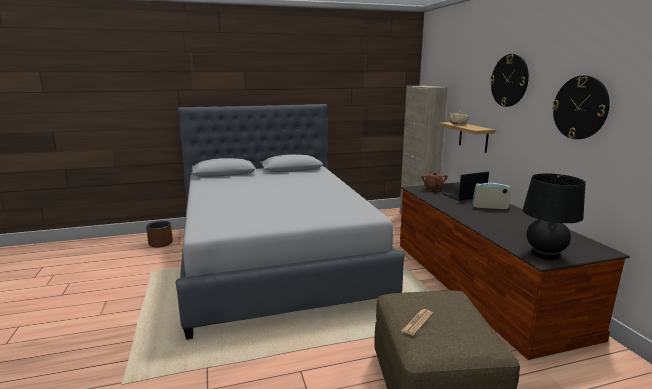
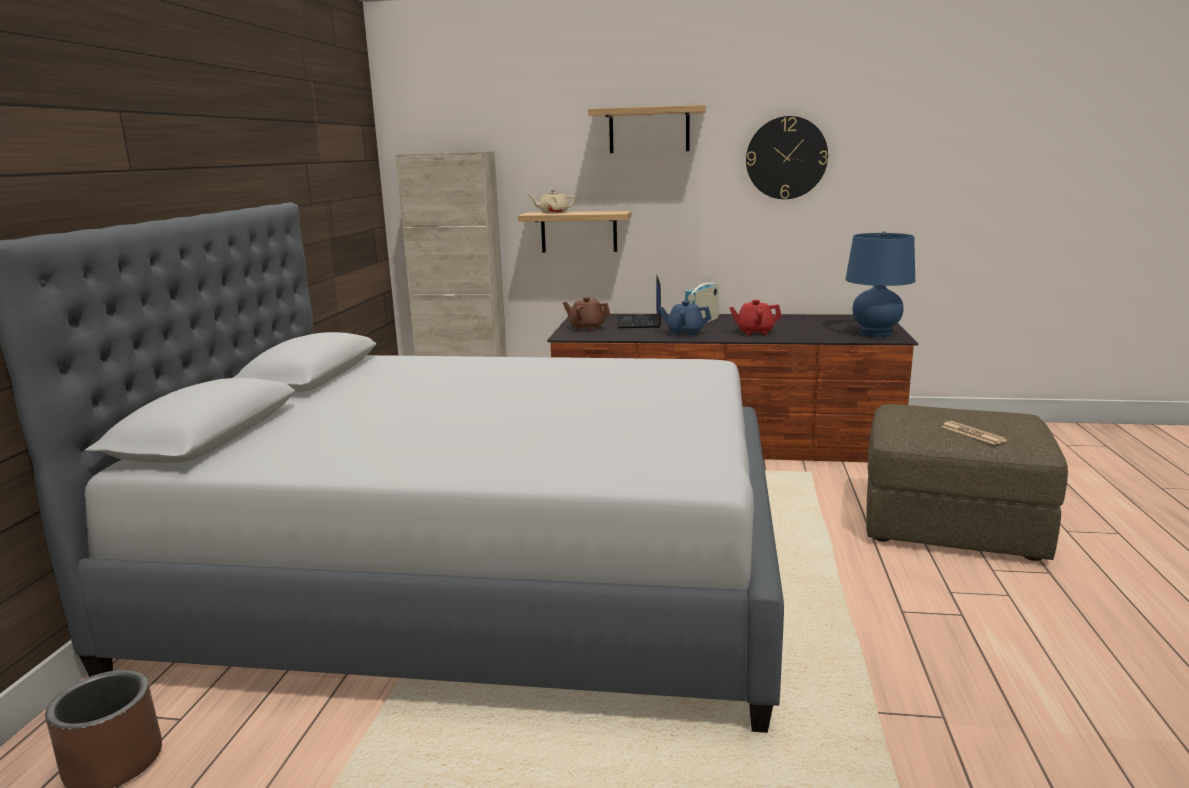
camera: 65 degrees left, 0 degrees up
wall clock [490,54,529,107] -> shelf [588,105,706,153]
black table lamp [523,173,586,260] -> blue table lamp [845,232,915,337]
none -> blue teapot [659,301,711,336]
none -> red teapot [729,300,782,335]

